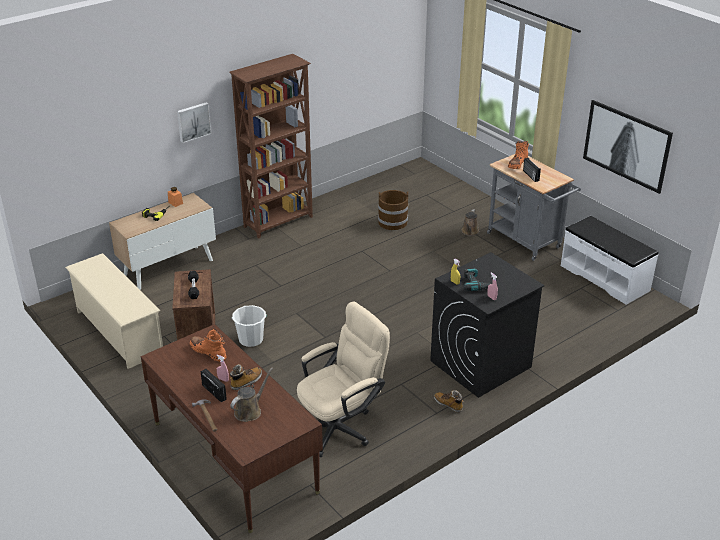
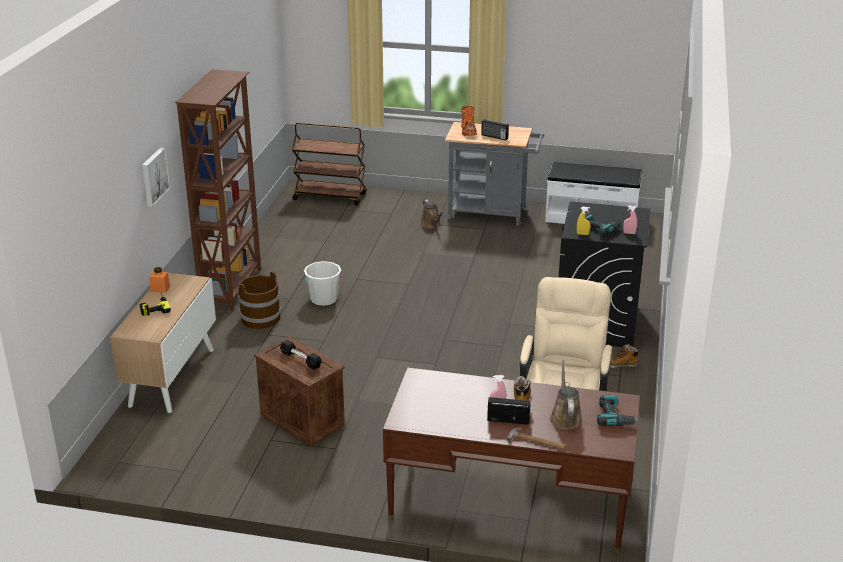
camera: 40 degrees left, 5 degrees down
beige shoe rack [65,253,163,369] -> none
orange boot [190,329,226,362] -> none
white bucket [232,305,267,347] -> white bucket moved to [304,261,341,306]
brown bucket [378,190,409,230] -> brown bucket moved to [238,271,281,329]
picture [583,100,673,194] -> none
none -> brown cart [292,123,367,206]
none -> power drill [597,395,639,426]

